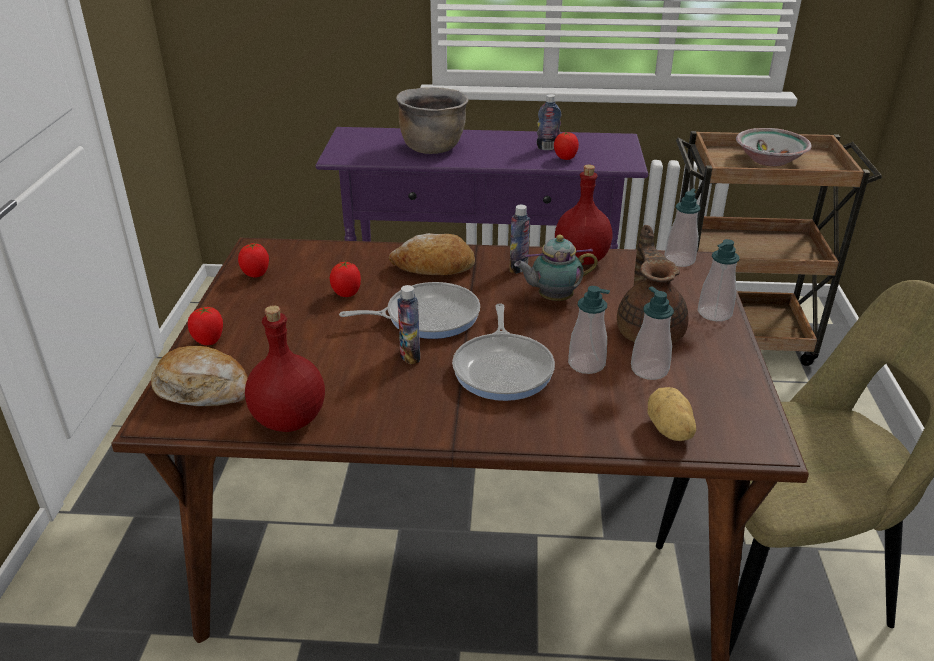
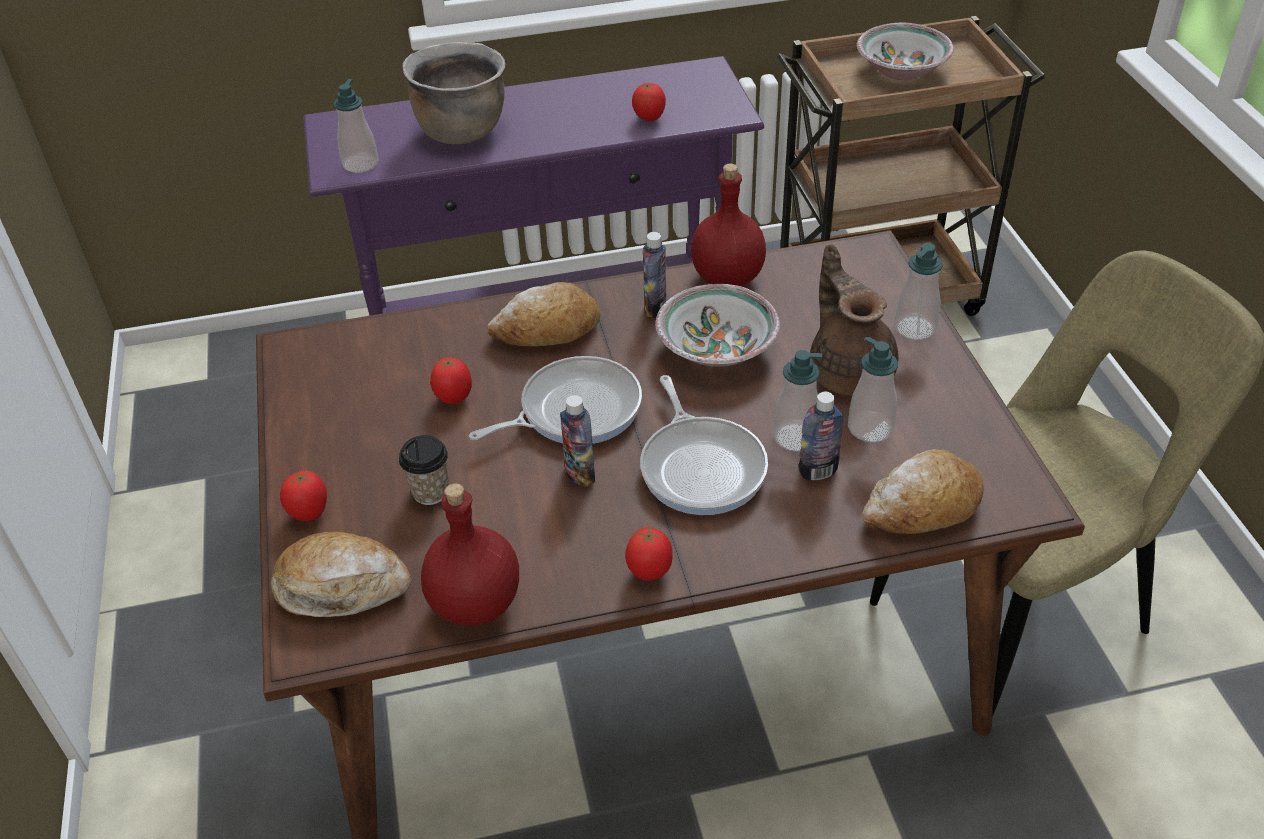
camera: 15 degrees left, 10 degrees up
tomato [238,243,269,278] -> tomato moved to [625,527,673,581]
teapot [514,235,598,301] -> bowl [655,284,780,367]
bottle [537,94,561,150] -> bottle moved to [798,392,844,480]
potato [648,387,696,441] -> bread [862,449,984,534]
soap dispenser [664,188,700,267] -> soap dispenser moved to [334,79,379,173]
none -> cup [399,435,449,505]

